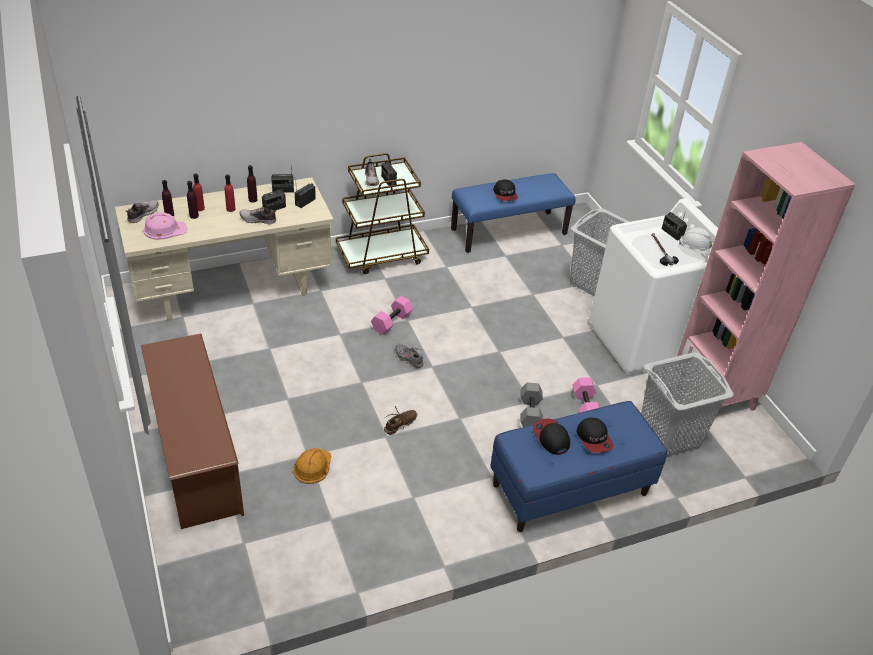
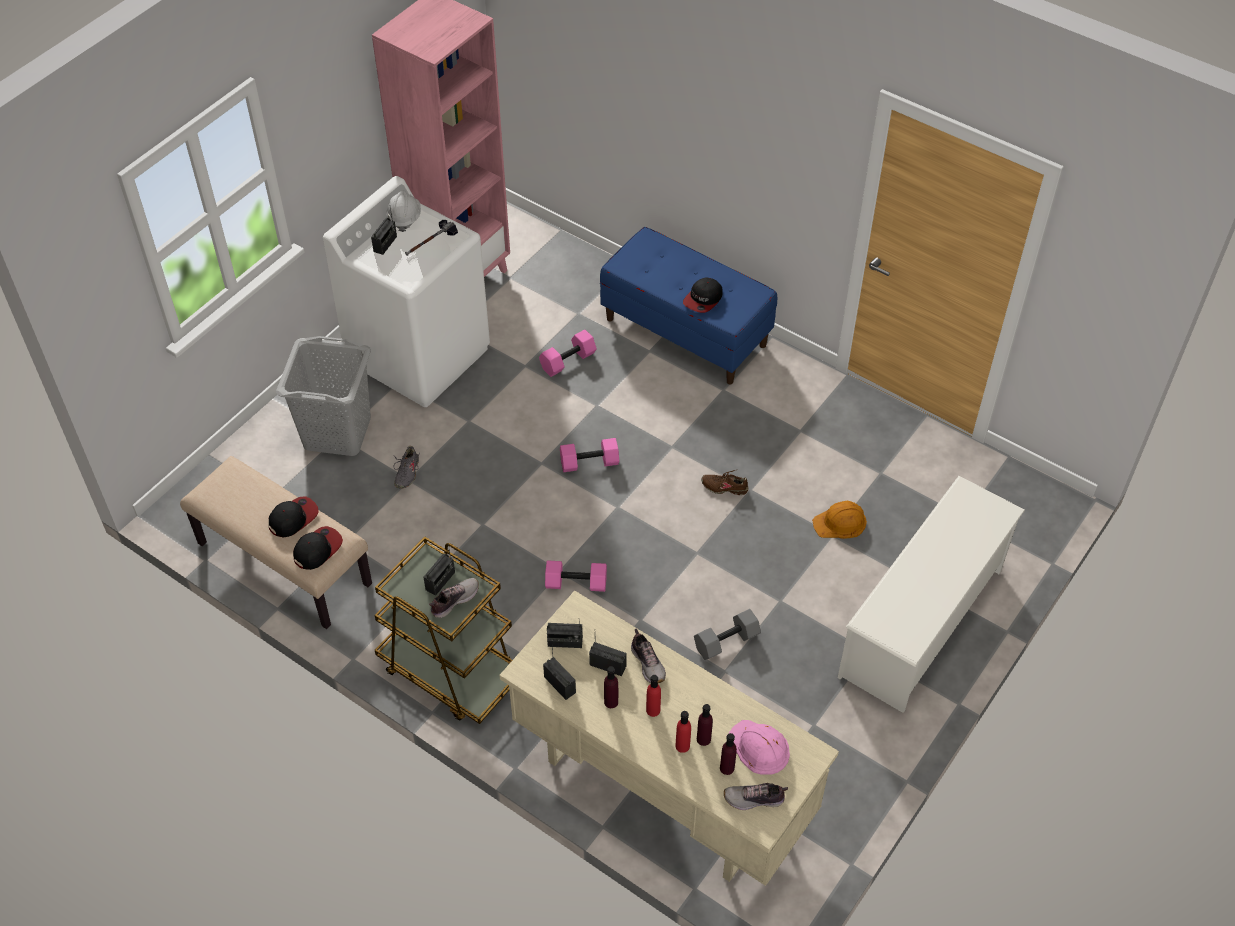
camera: 120 degrees left, 10 degrees up
brown shoe rack [141,334,244,529] -> white shoe rack [838,476,1025,713]
grey shoe [395,344,424,368] -> grey shoe moved to [394,446,420,489]
blue bench [451,173,576,253] -> beige bench [180,456,372,629]
grey dumbbell [521,382,543,427] -> grey dumbbell moved to [694,609,761,660]
cap [577,418,613,453] -> cap moved to [293,526,343,570]
grey laundry basket [641,352,734,457] -> none
none -> pink dumbbell [560,438,619,472]

